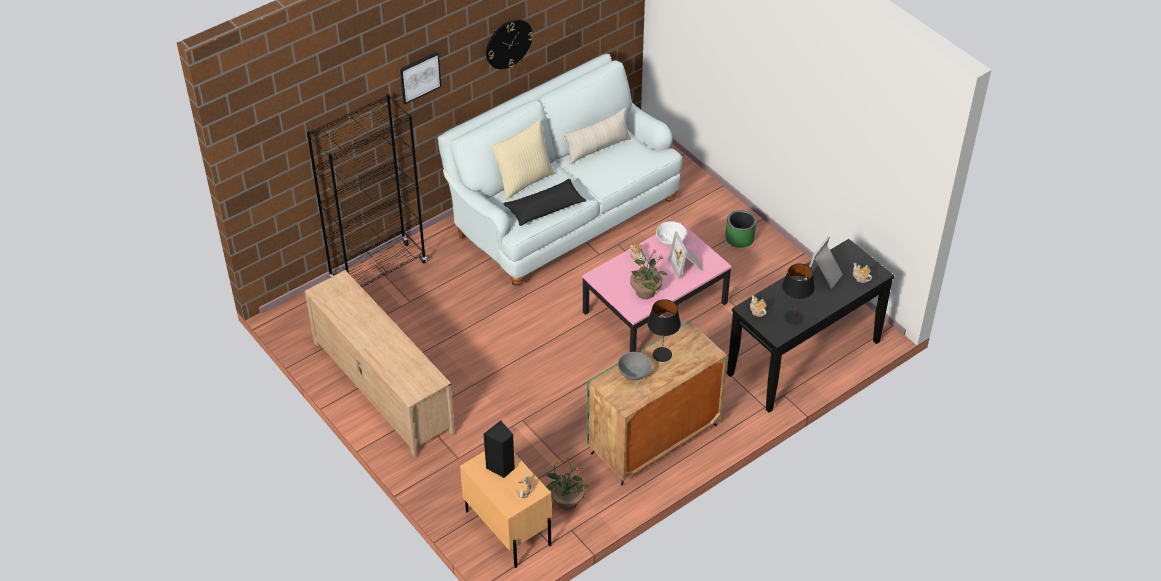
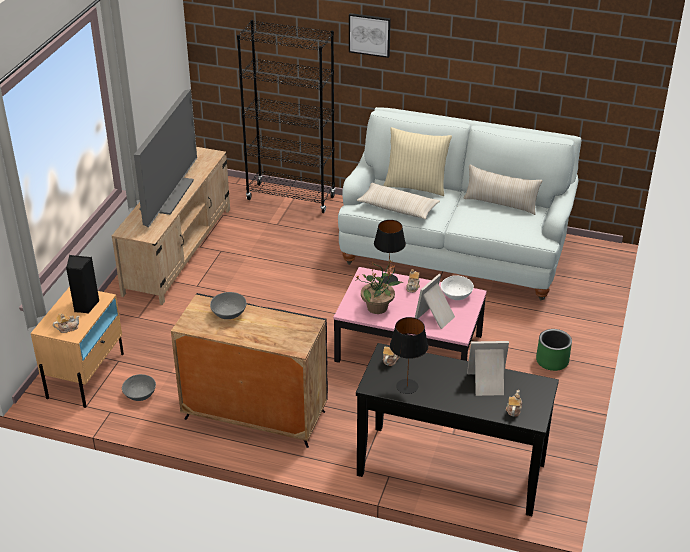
camera: 55 degrees right, 10 degrees down
wall clock [486,19,533,69] -> none
black pillow [504,179,586,226] -> beige pillow [357,183,440,219]
potted plant [544,457,588,510] -> grey bowl [122,374,156,401]
green cabinet [587,321,727,486] -> black cabinet [171,293,328,448]
black table lamp [647,299,681,362] -> black table lamp moved to [374,220,406,284]
none -> television [134,89,197,228]

